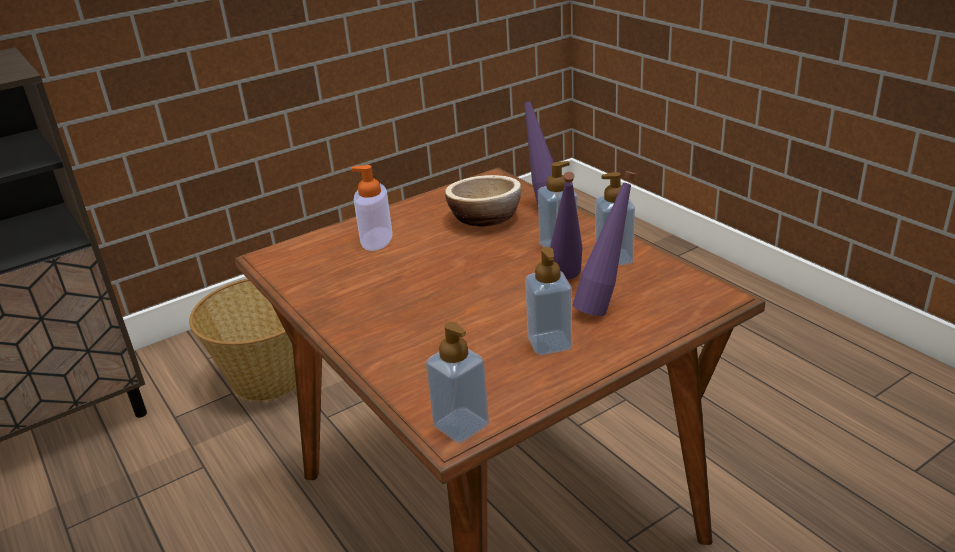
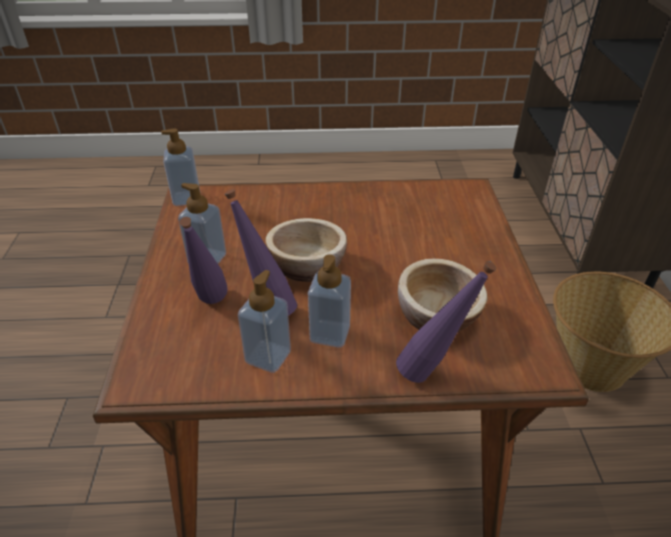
camera: 120 degrees right, 10 degrees up
soap dispenser [352,165,392,251] -> none
none -> bowl [265,218,347,282]

